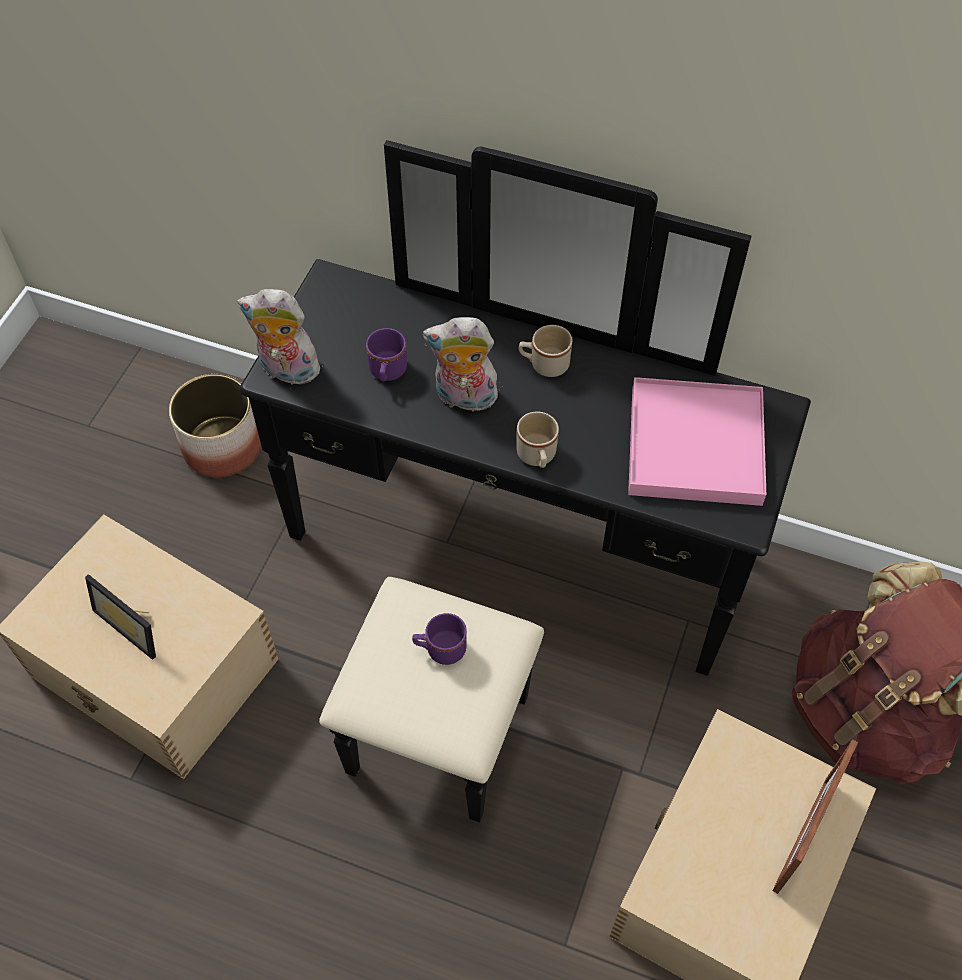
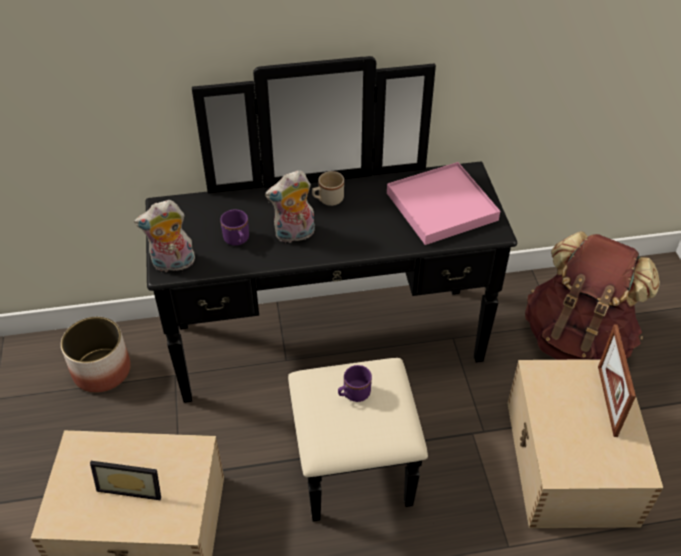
camera: 30 degrees left, 10 degrees down
beige mug [516,412,559,468] -> none

